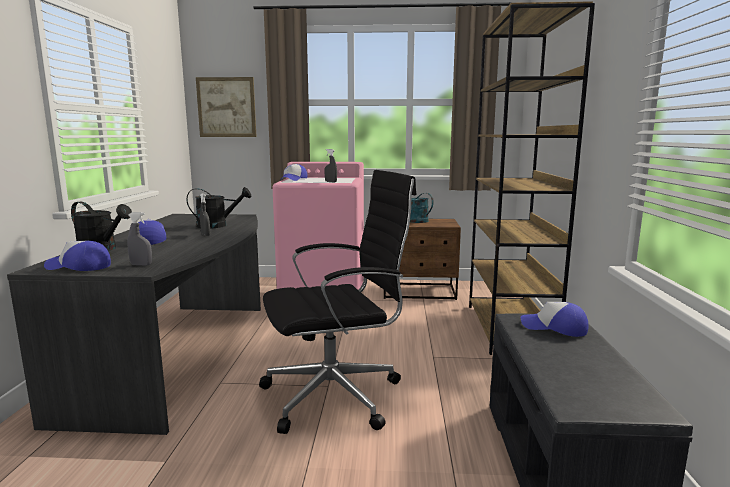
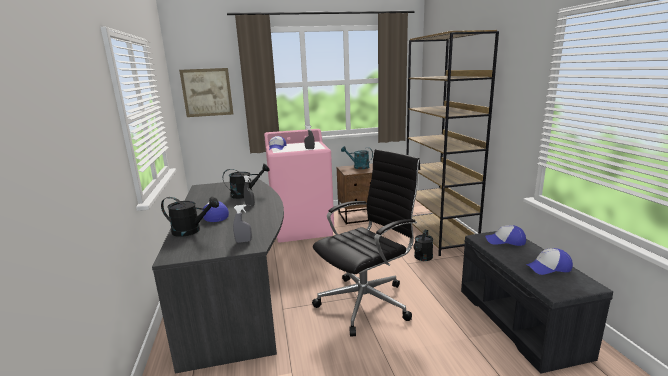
camera: 15 degrees left, 5 degrees up
cap [44,241,111,271] -> cap moved to [526,248,573,275]
none -> black watering can [413,230,433,261]

